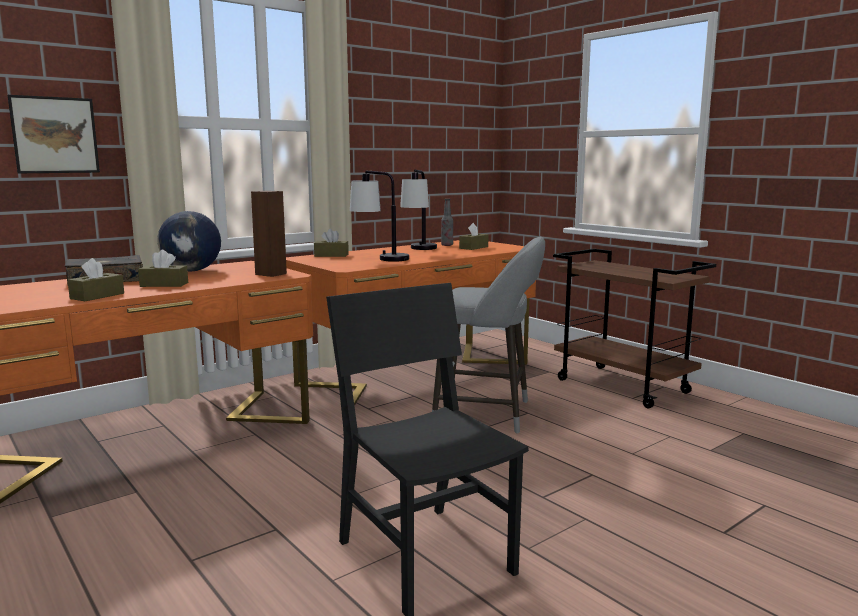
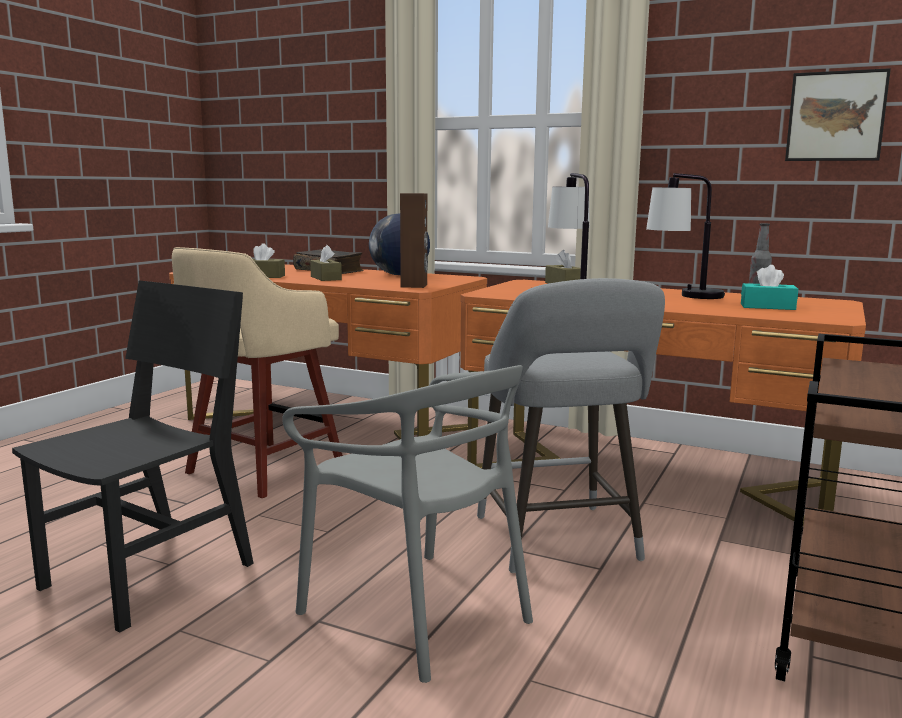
camera: 65 degrees right, 0 degrees up
picture [8,95,100,173] -> picture moved to [785,68,891,161]
brown tissue box [459,223,488,250] -> turquoise tissue box [741,265,798,310]
none -> beige stool [172,247,343,498]
none -> grey chair [282,365,533,683]

